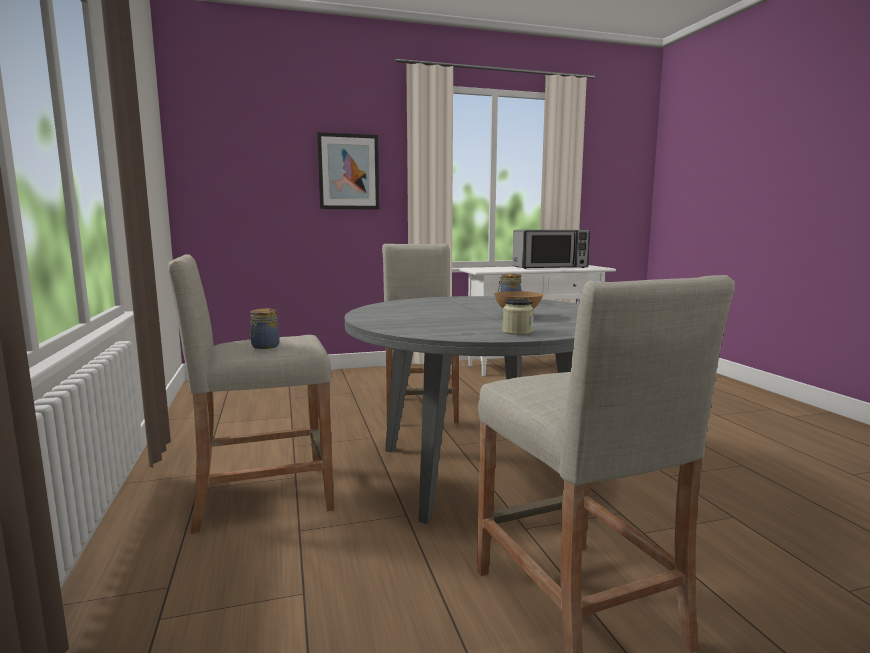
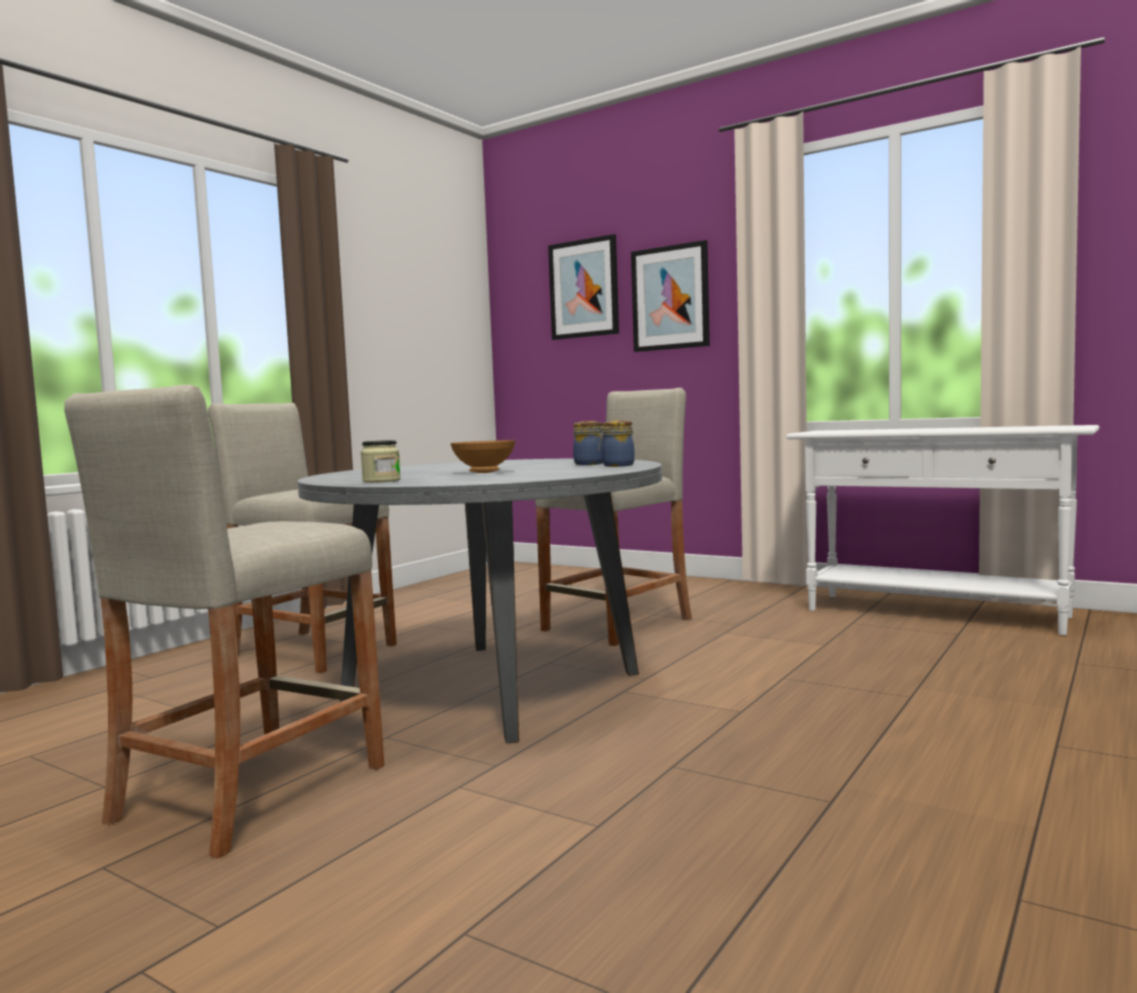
camera: 50 degrees right, 5 degrees down
jar [250,308,279,349] -> jar moved to [598,420,635,467]
microwave [512,230,590,269] -> none
none -> picture [548,234,619,340]

